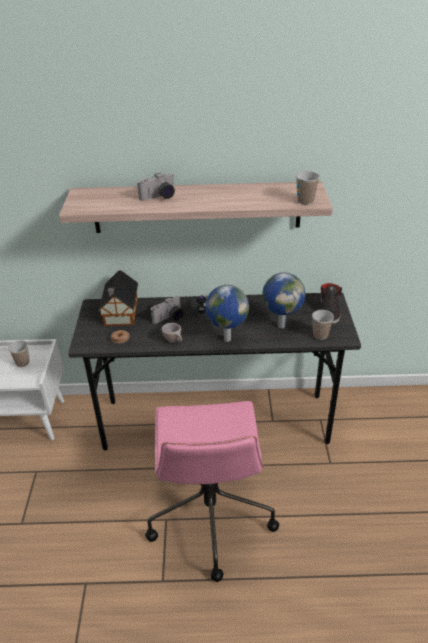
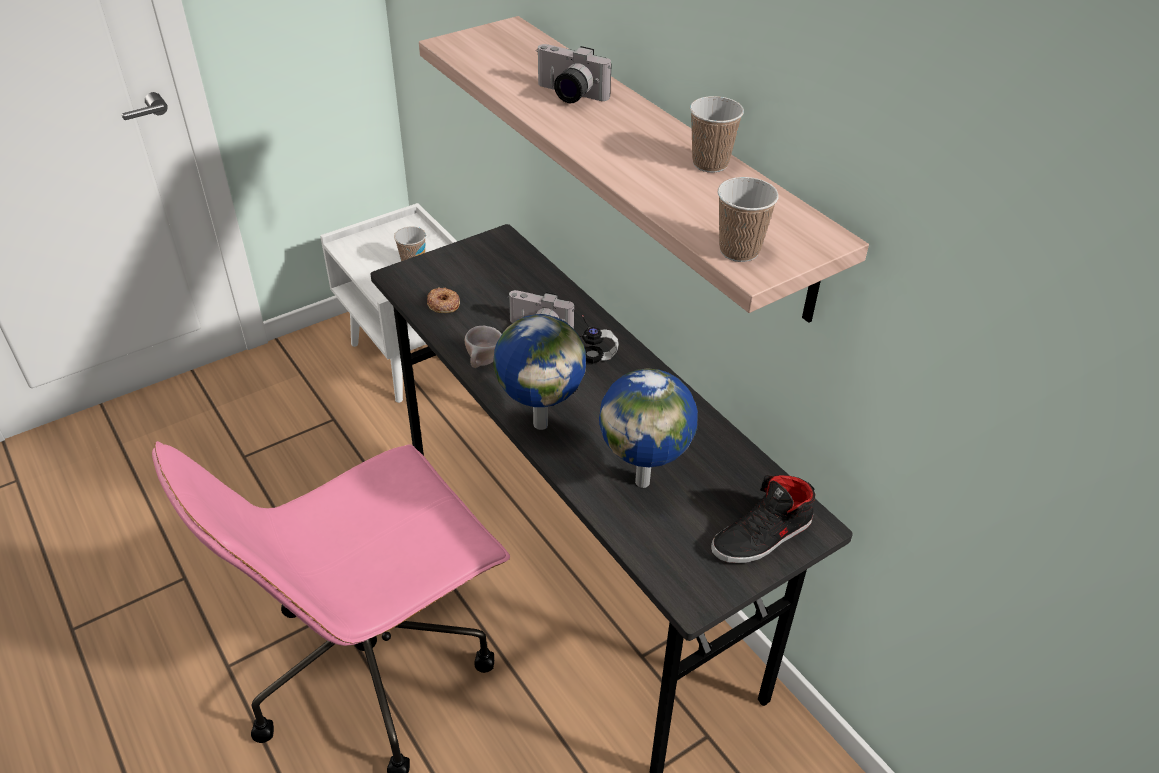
camera: 55 degrees right, 5 degrees up
toy house [99,270,138,326] -> none
cup [312,310,334,340] -> cup moved to [690,96,744,173]

